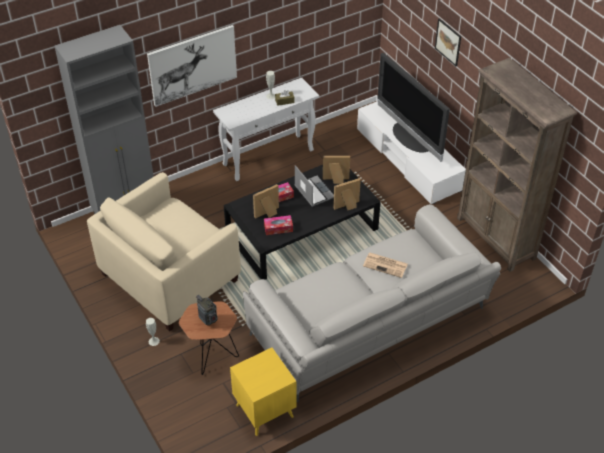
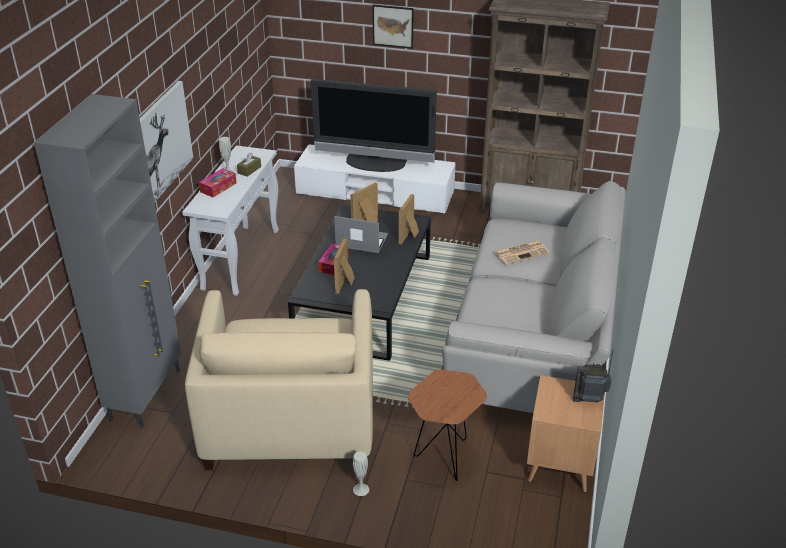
camera: 45 degrees left, 10 degrees down
radio [196,295,218,325] -> radio moved to [572,350,613,403]
yellow side table [230,347,297,436] -> brown side table [527,375,605,492]
tissue box [264,215,293,235] -> tissue box moved to [199,168,237,197]

